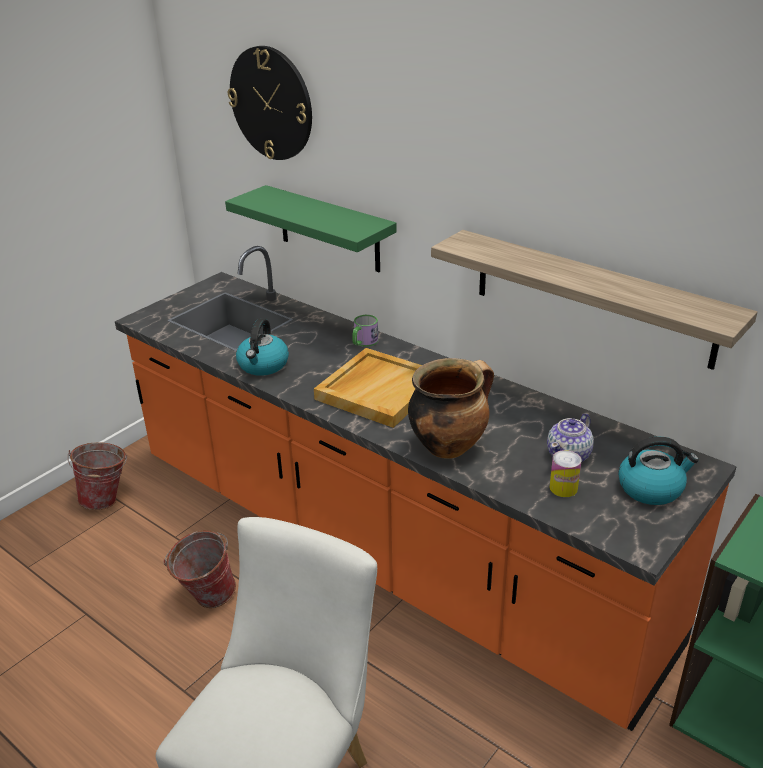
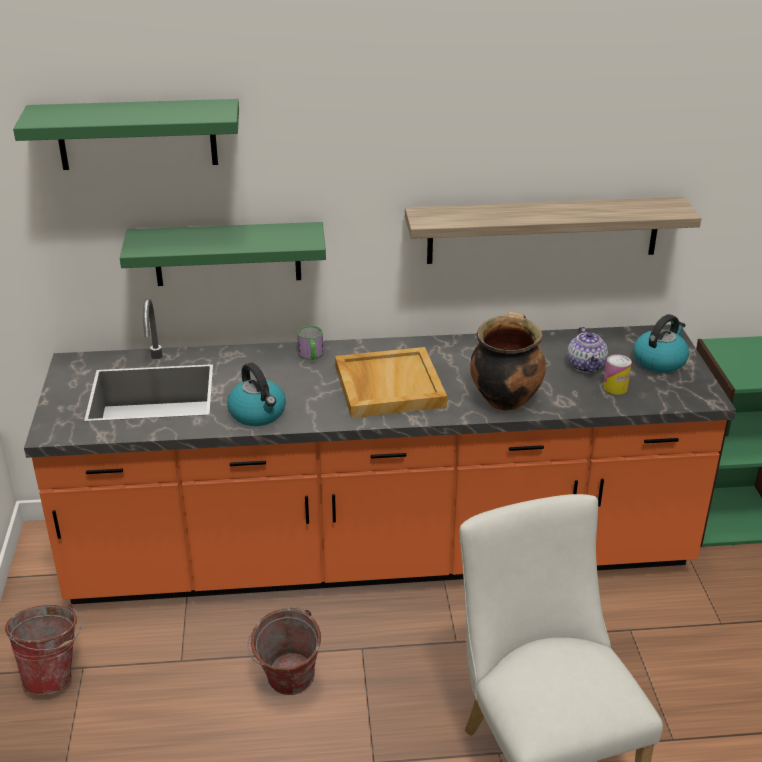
camera: 45 degrees left, 0 degrees up
wall clock [228,46,312,160] -> green shelf [13,99,239,170]

